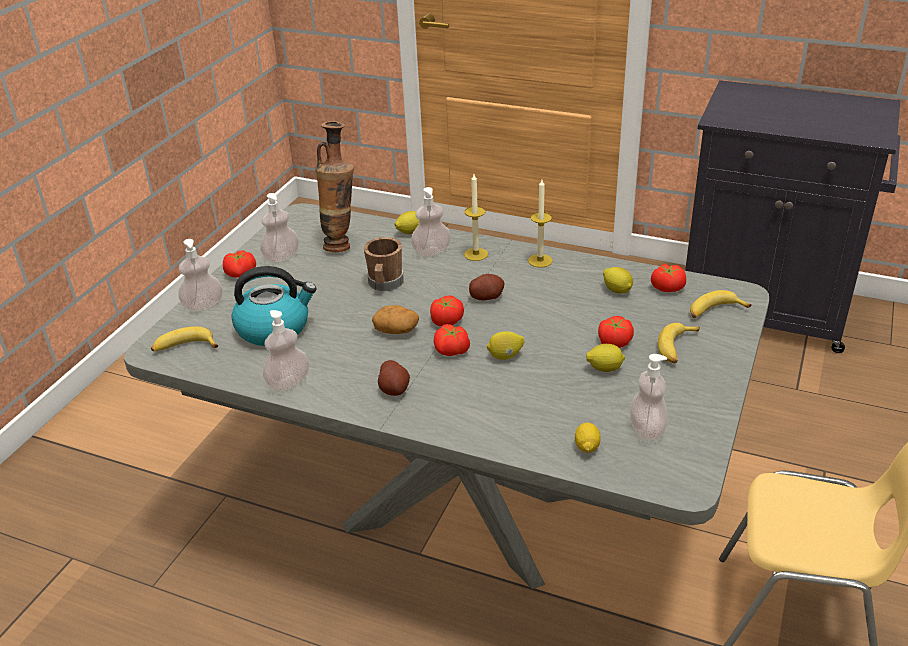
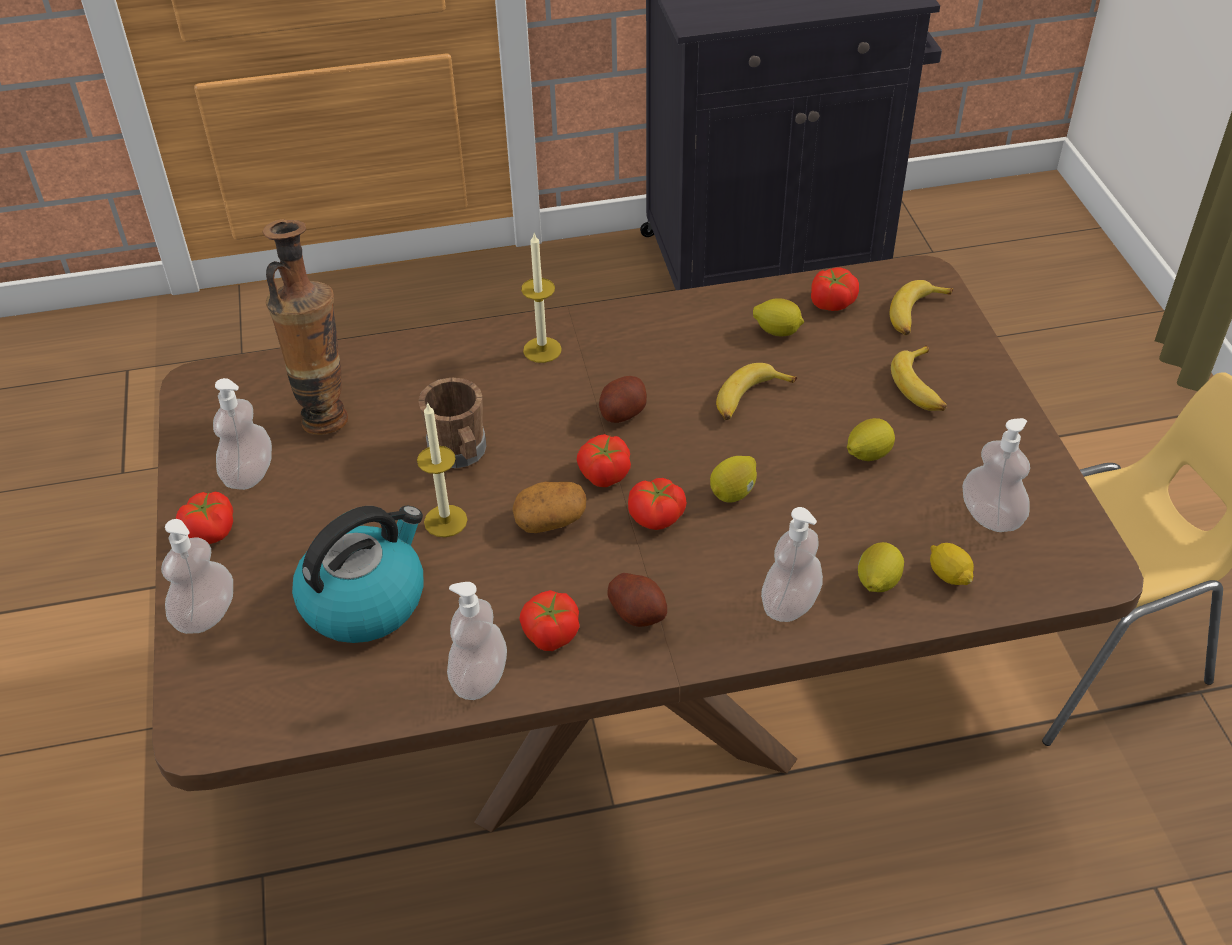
camera: 35 degrees left, 10 degrees up
grey dining table [124,203,769,589] -> brown dining table [152,255,1144,832]
banana [151,326,218,352] -> banana moved to [716,363,797,420]
lemon [395,211,419,234] -> lemon moved to [858,542,904,592]
soap dispenser [411,187,451,256] -> soap dispenser moved to [761,507,823,622]
candle [528,180,553,268] -> candle moved to [417,402,467,537]
tomato [598,316,634,348] -> tomato moved to [519,590,580,651]

